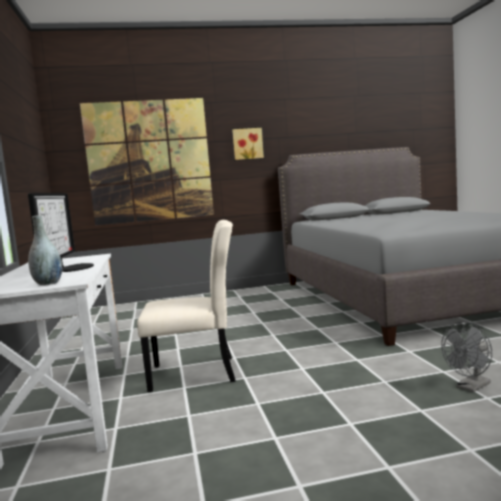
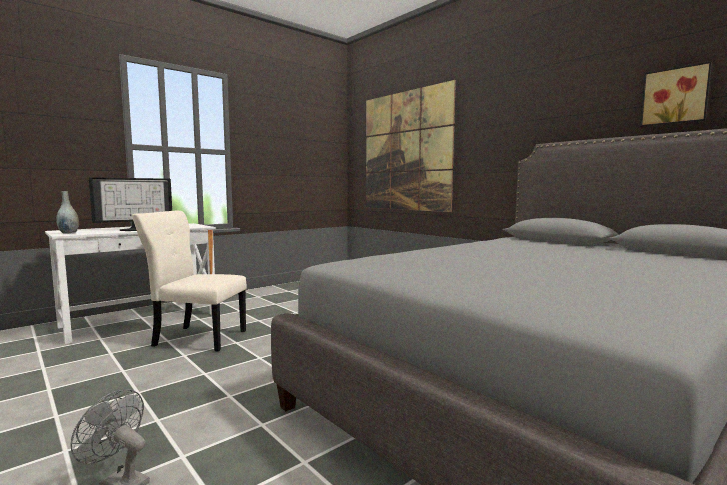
camera: 60 degrees right, 0 degrees up
beige chair [137,220,236,392] -> beige chair turned 135 degrees clockwise [132,211,247,352]
picture [231,126,265,161] -> picture moved to [640,61,712,127]

